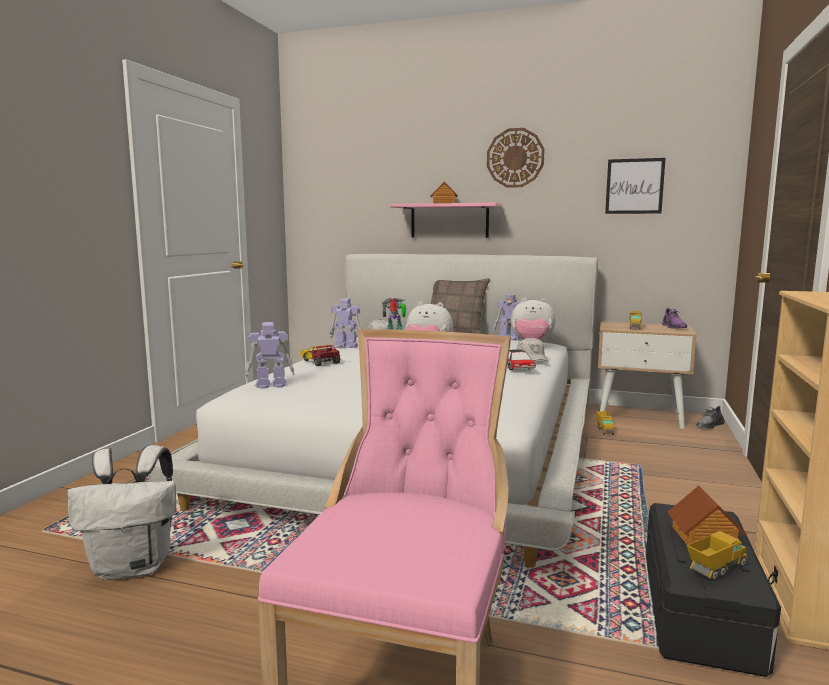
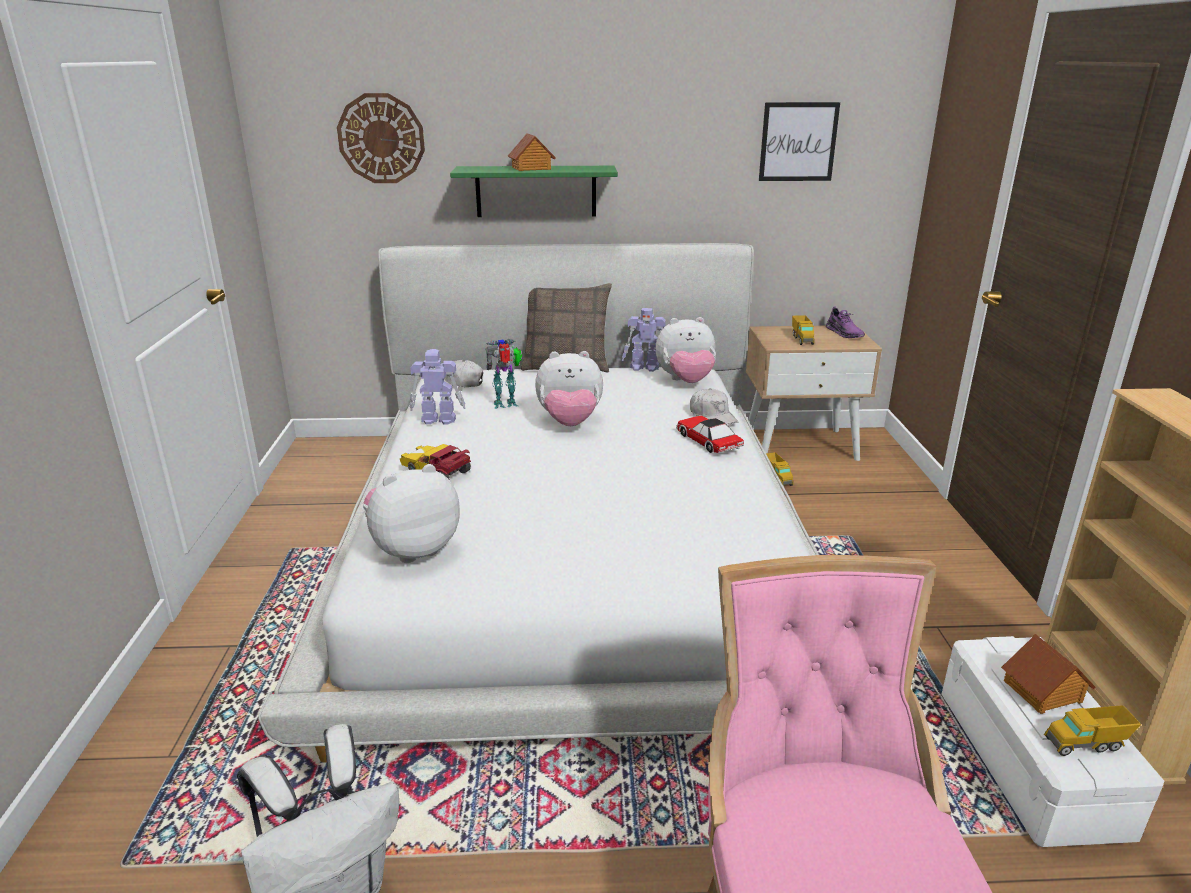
camera: 20 degrees left, 15 degrees up
toy robot [245,322,295,389] -> plush toy [363,464,460,563]
pink shelf [390,203,502,238] -> green shelf [450,166,618,217]
wall clock [487,128,545,188] -> wall clock moved to [337,93,425,183]
black storage box [646,503,781,677] -> white storage box [942,636,1164,847]
toy truck [687,531,747,581] -> toy truck turned 135 degrees counterclockwise [1044,705,1141,756]
grey shoe [696,406,725,429] -> none

